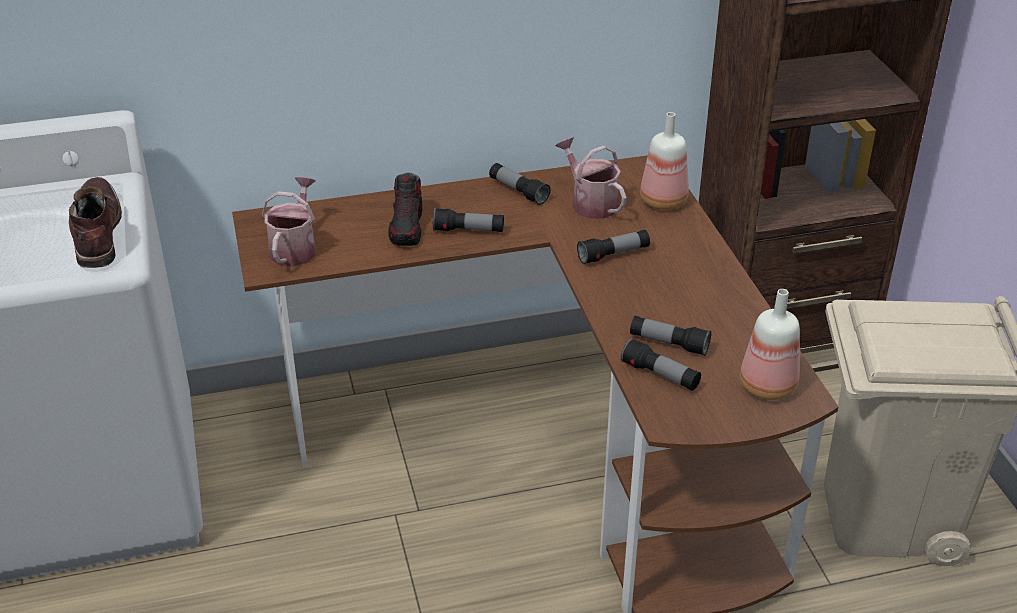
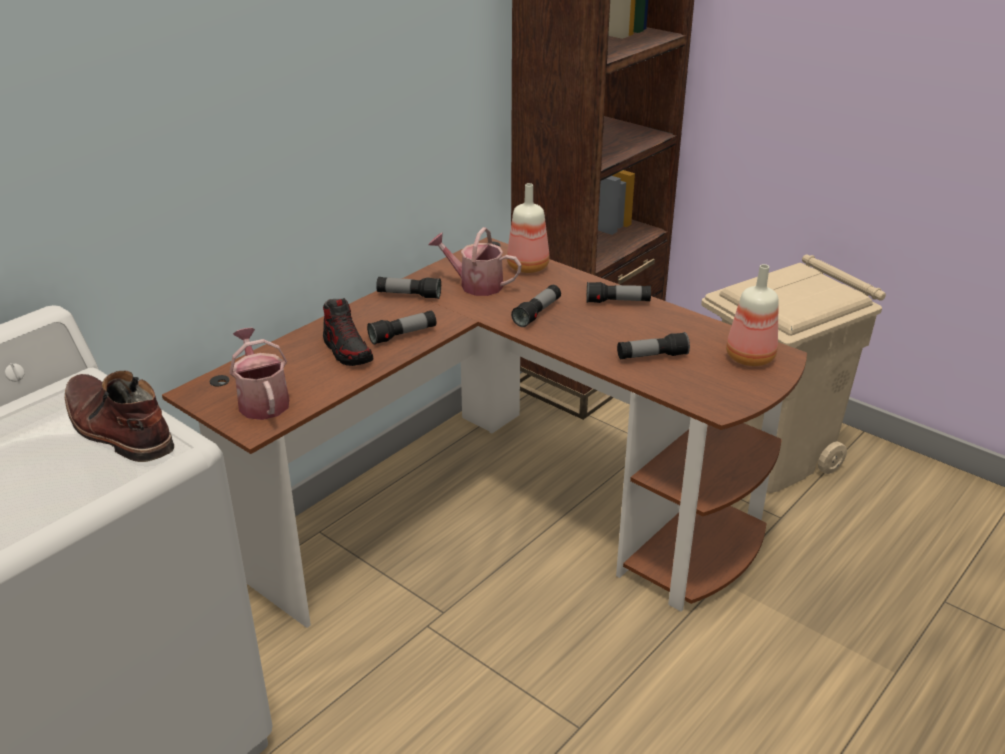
camera: 35 degrees left, 5 degrees down
flashlight [621,338,701,391] -> flashlight moved to [586,282,651,303]

